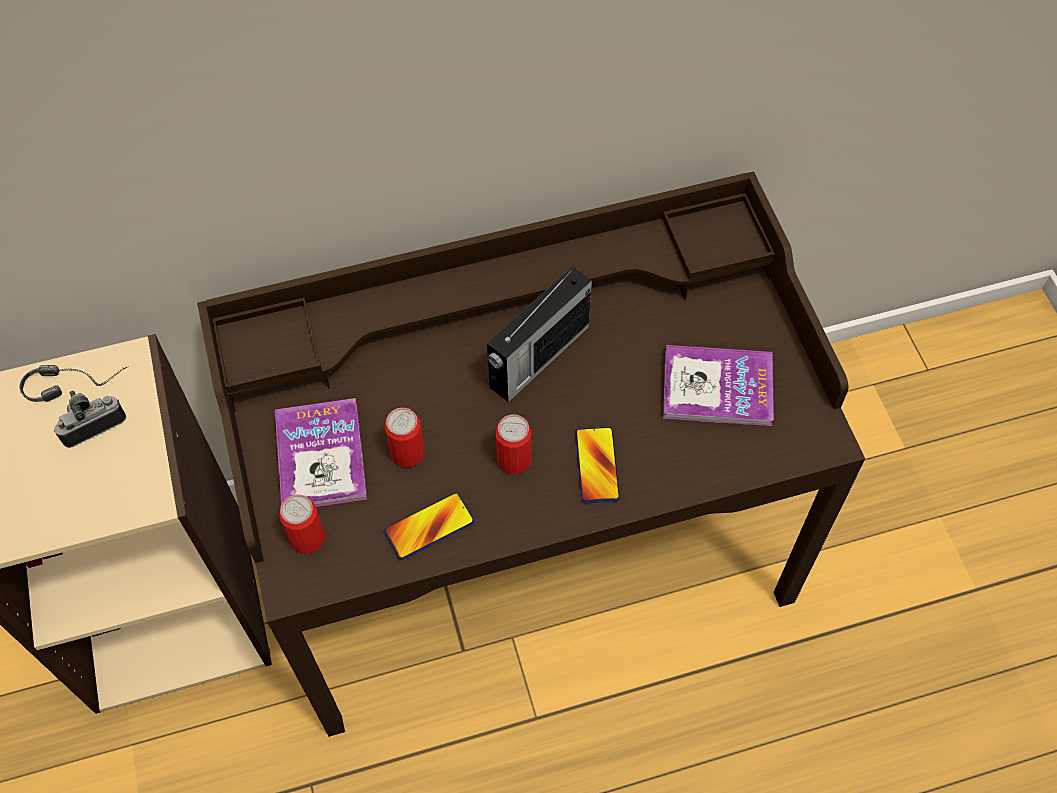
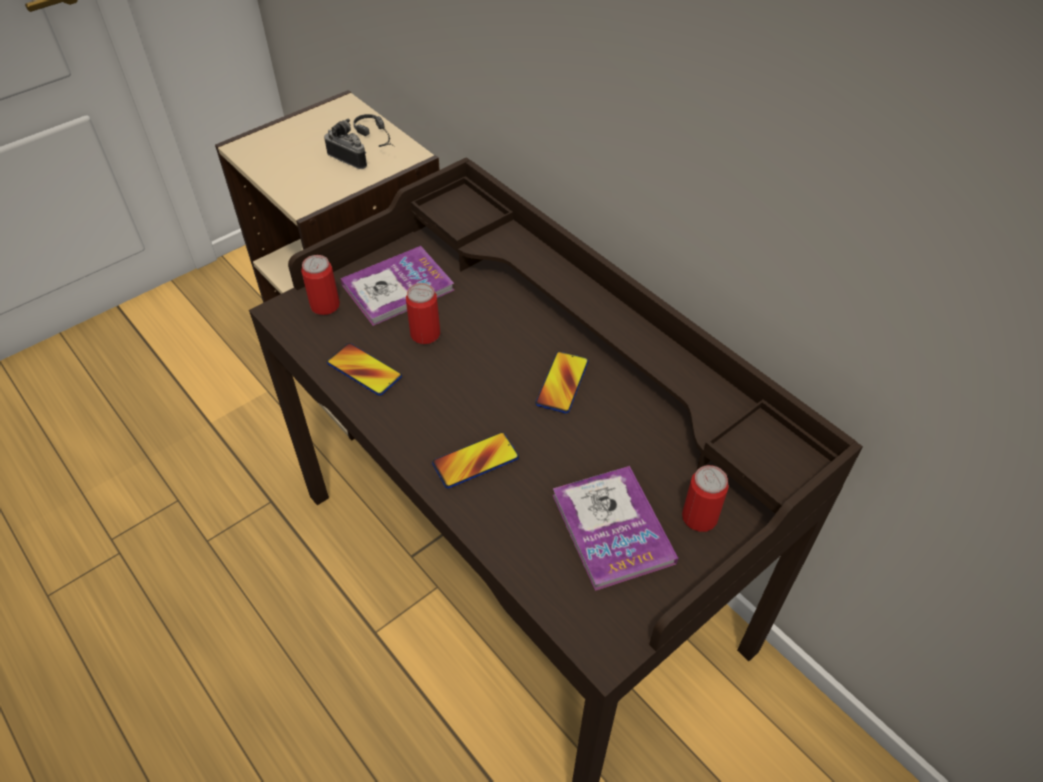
camera: 65 degrees right, 10 degrees down
radio [487,266,592,403] -> phone [535,351,589,413]
can [496,414,532,474] -> can moved to [682,465,729,532]

